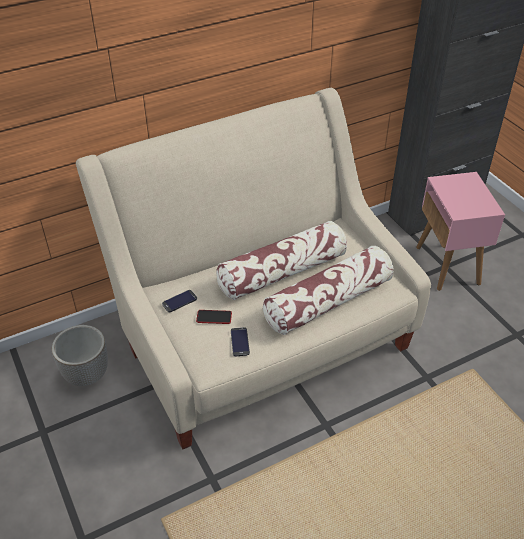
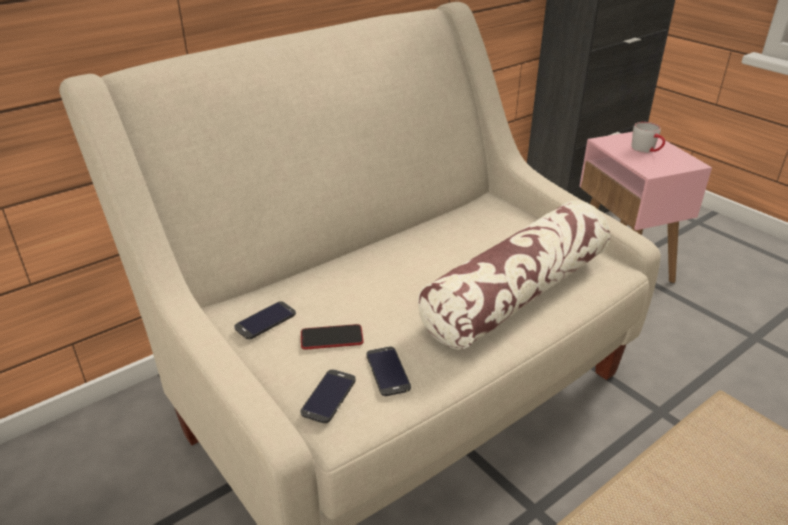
camera: 10 degrees left, 10 degrees down
planter [52,325,108,386] -> none
pillow [216,221,347,300] -> none
none -> phone [300,369,356,423]
none -> grey mug [631,122,665,153]

